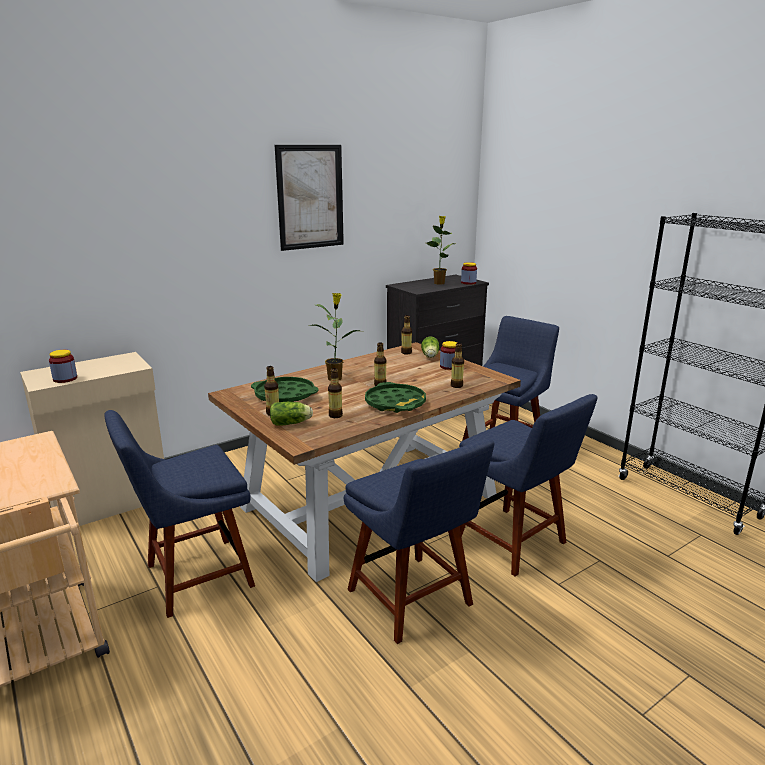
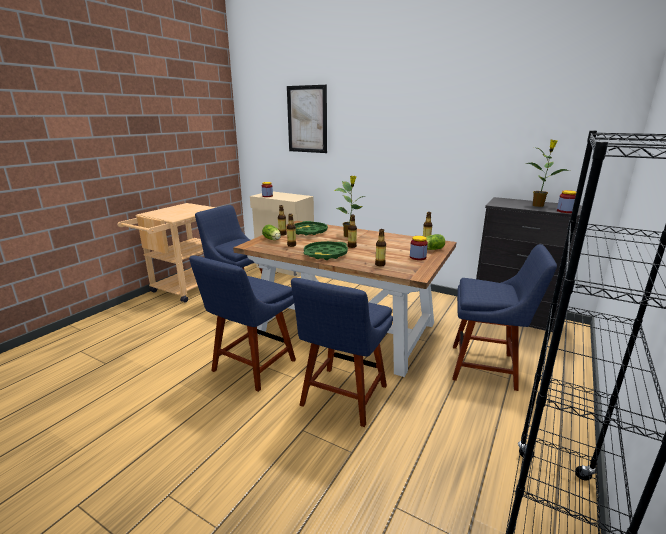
camera: 65 degrees right, 0 degrees up
picture [275,145,344,251] -> picture moved to [287,85,327,153]

